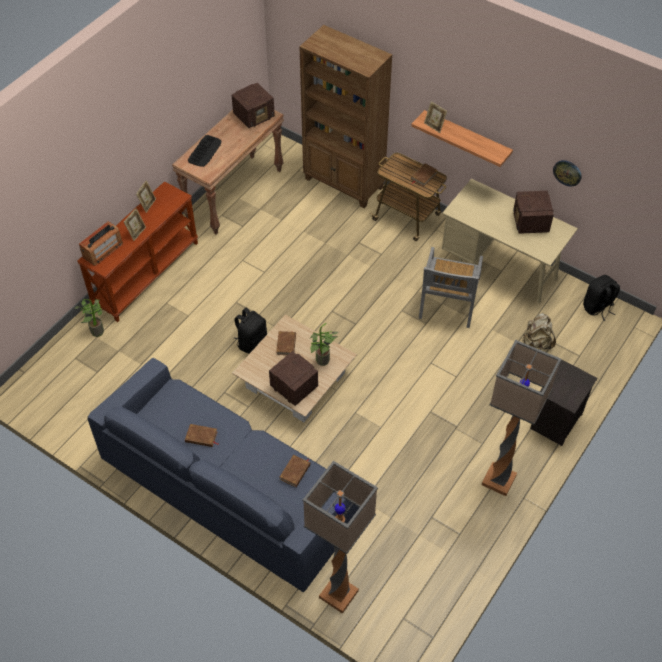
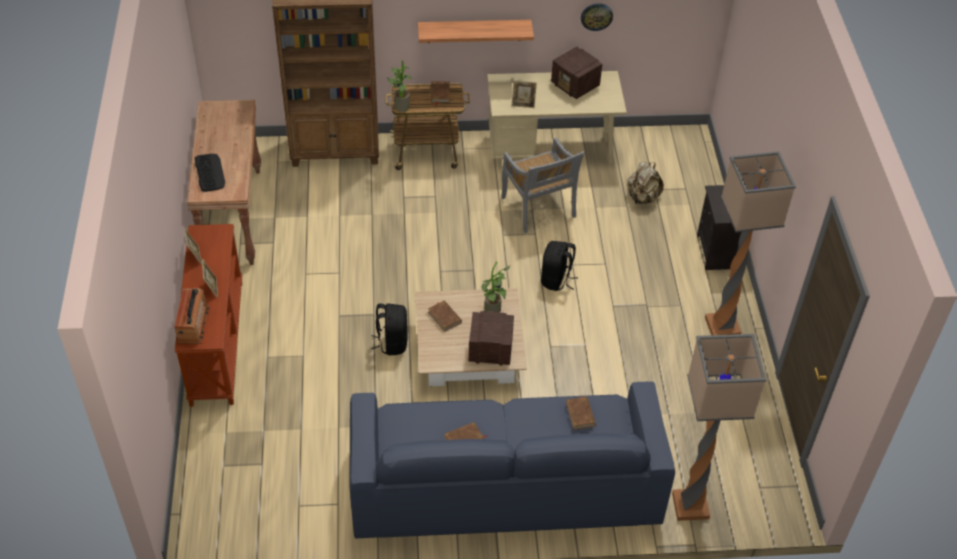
camera: 40 degrees left, 5 degrees down
potted plant [74,299,104,337] -> potted plant moved to [387,60,411,112]
radio [231,83,275,128] -> none
picture frame [424,101,447,133] -> picture frame moved to [512,80,537,108]
black backpack [583,275,620,321] -> black backpack moved to [541,241,578,291]

